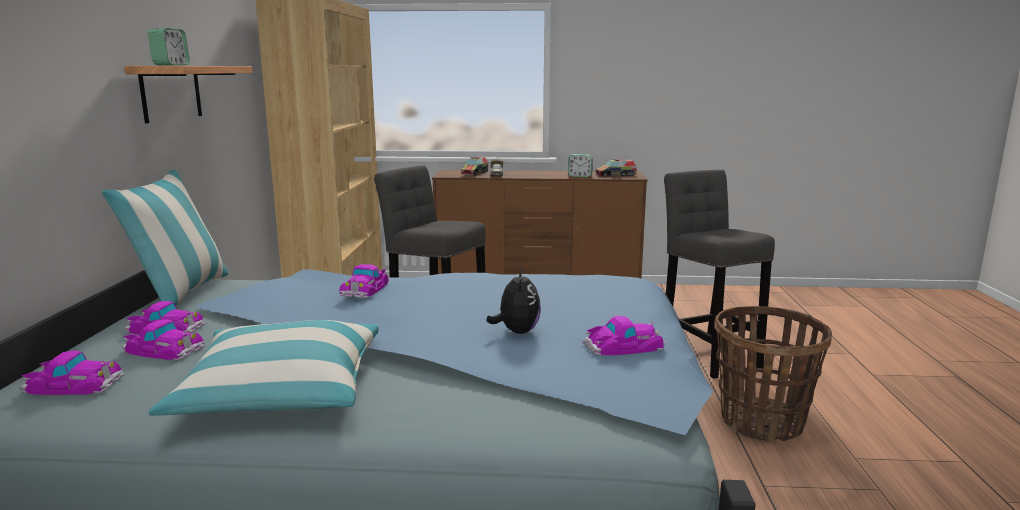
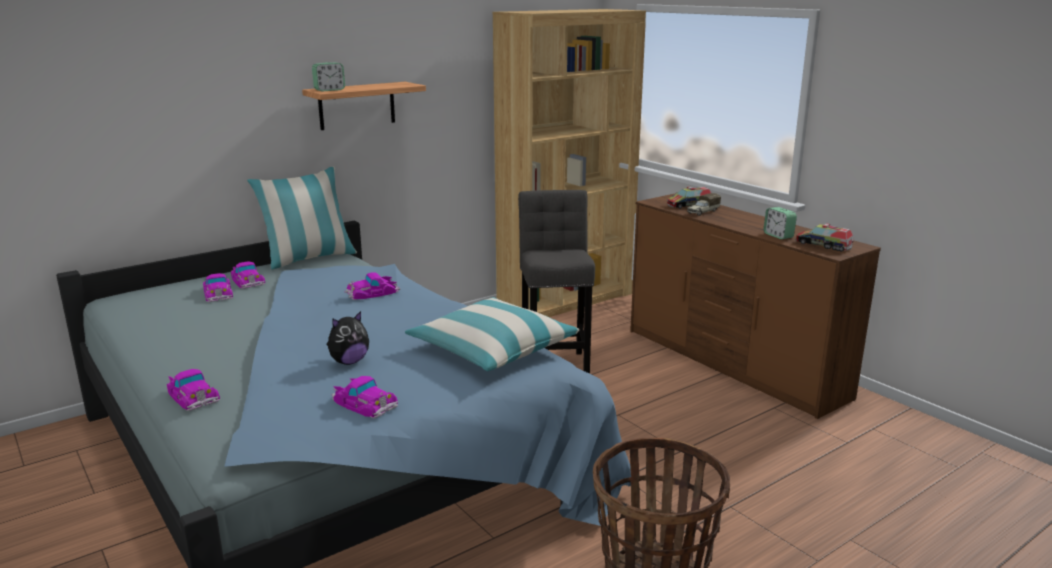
camera: 50 degrees right, 5 degrees up
toy car [19,350,125,395] -> toy car moved to [167,369,220,411]
pillow [148,320,379,416] -> pillow moved to [405,297,579,371]
grey stool [664,170,775,379] -> none

